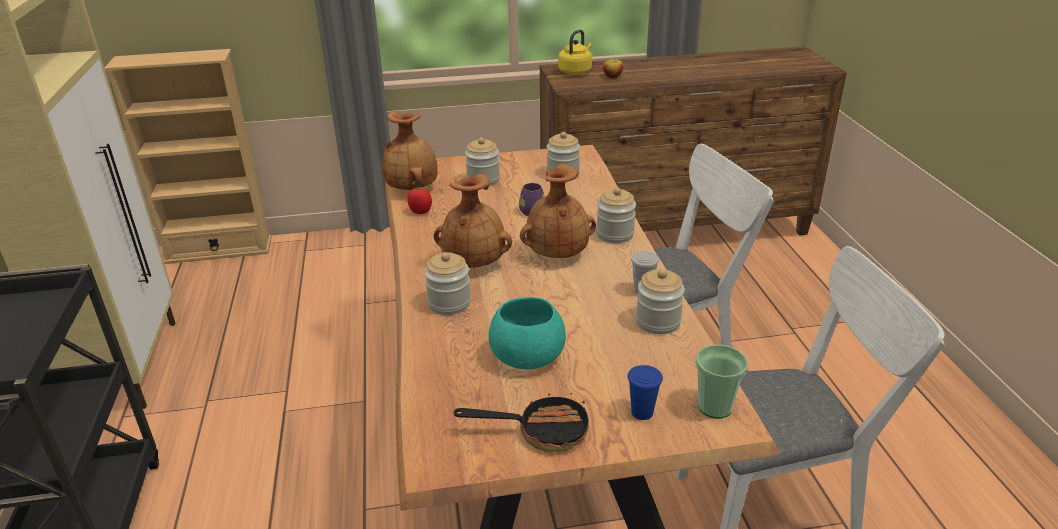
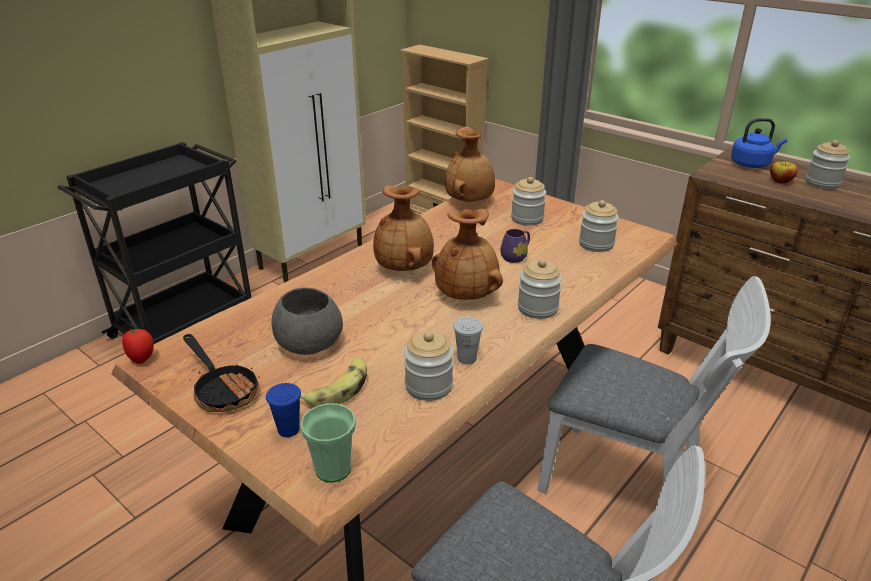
camera: 50 degrees right, 0 degrees up
tomato [407,187,432,214] -> tomato moved to [122,329,154,364]
jar [424,252,471,315] -> jar moved to [805,140,850,189]
turquoise bowl [489,297,566,369] -> grey bowl [272,288,343,355]
yellow kettle [558,29,592,75] -> blue kettle [731,118,787,168]
none -> banana [300,357,367,407]

